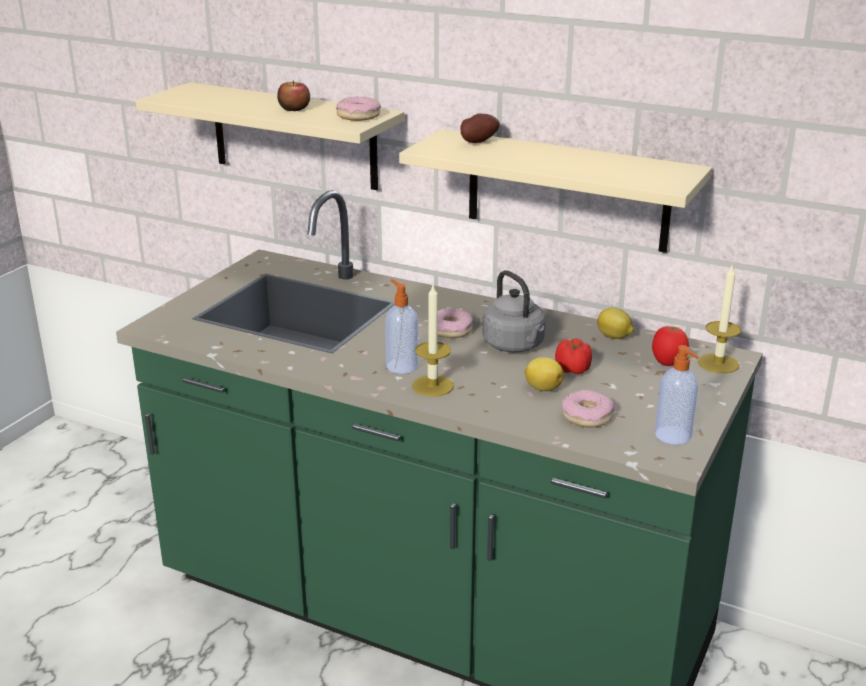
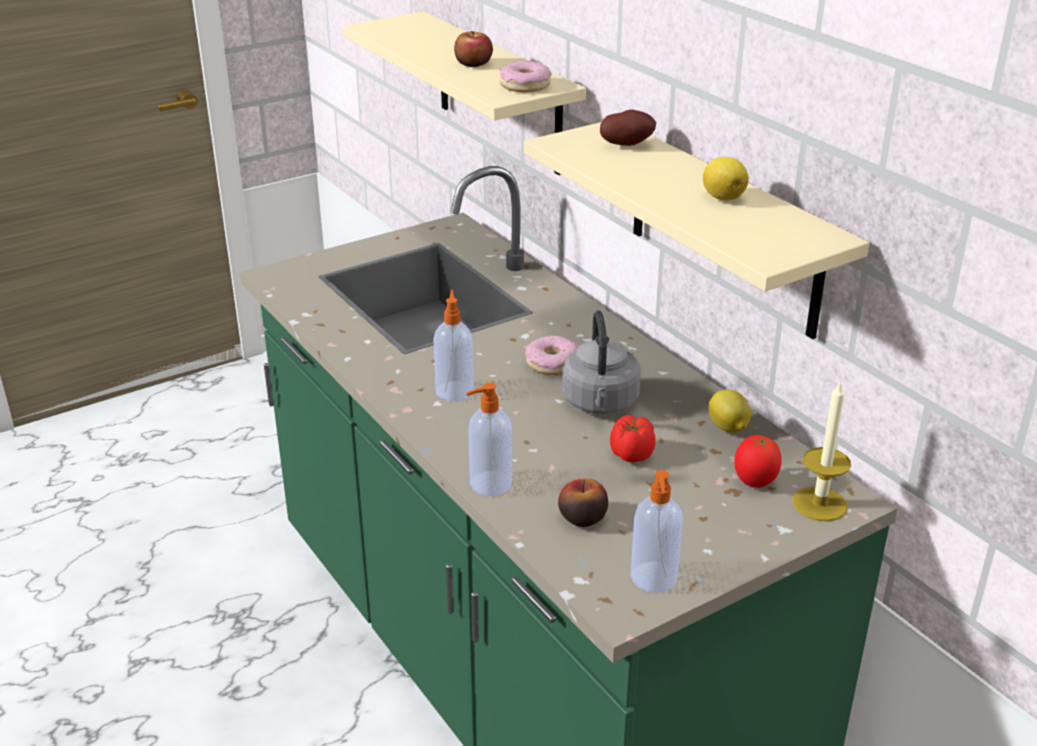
camera: 30 degrees right, 5 degrees up
candle [412,285,454,397] -> none
lemon [524,357,564,391] -> lemon moved to [703,157,749,201]
donut [562,390,614,428] -> apple [558,478,608,527]
none -> soap dispenser [466,383,512,496]

